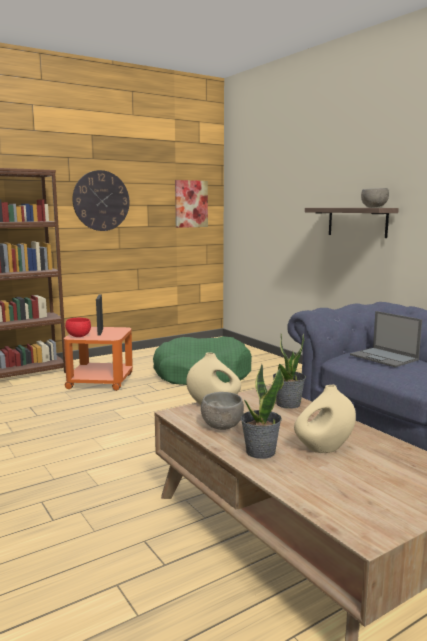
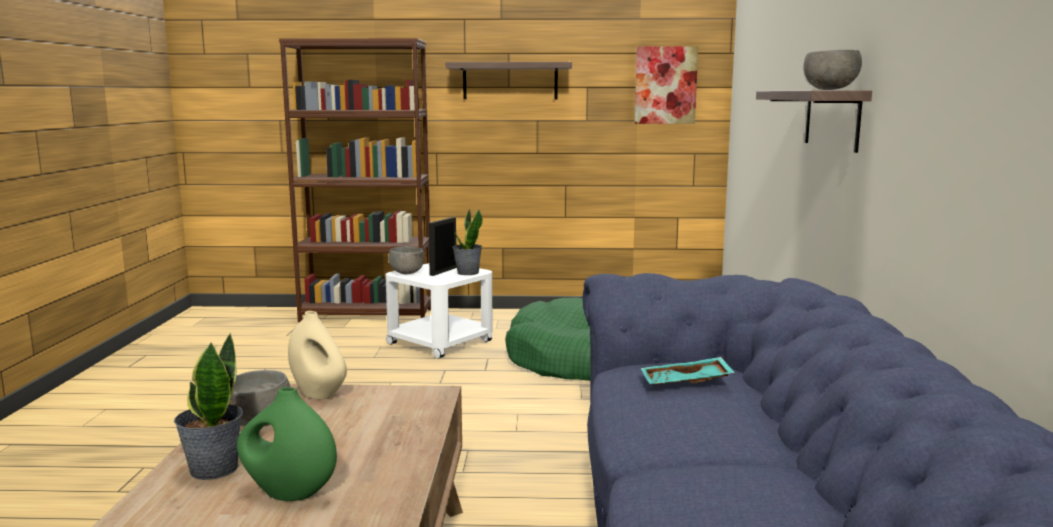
camera: 35 degrees right, 0 degrees up
orange side table [64,327,133,391] -> white side table [385,263,493,359]
red bowl [65,318,91,337] -> grey bowl [388,246,424,274]
wall clock [72,170,129,231] -> shelf [446,62,572,99]
potted plant [273,334,306,409] -> potted plant moved to [452,209,483,275]
beige vase [294,385,356,453] -> green vase [237,387,337,501]
laptop [350,311,422,367] -> turquoise tray [641,357,735,385]

